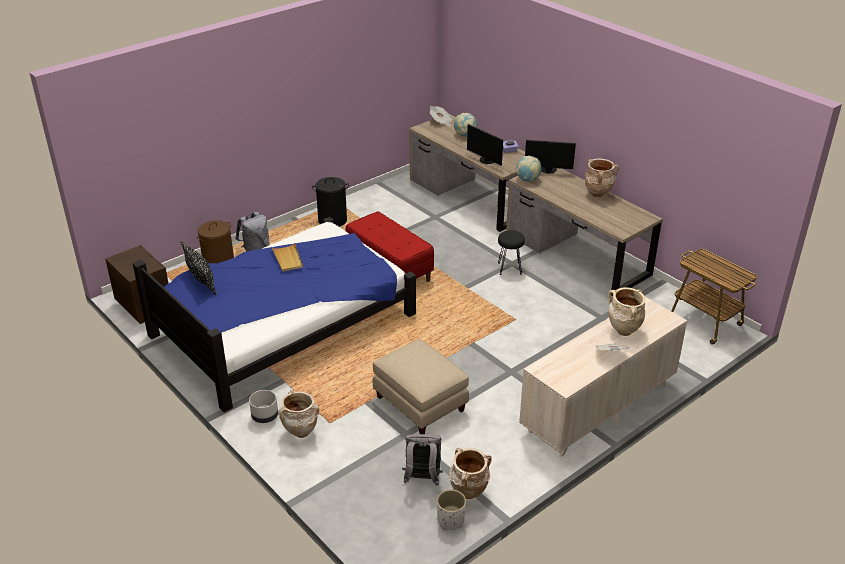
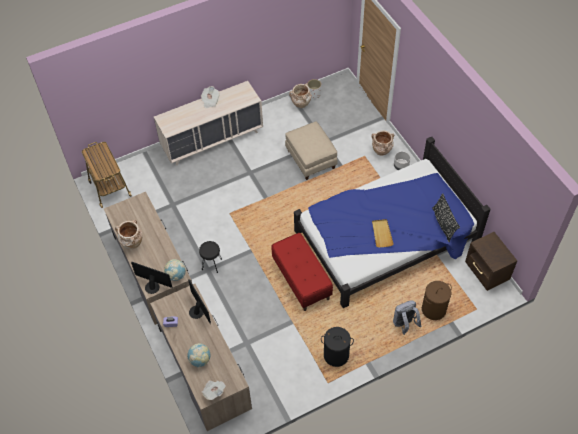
camera: 165 degrees left, 20 degrees up
grey backpack [402,434,443,486] -> none
beige vase [608,287,646,336] -> none

